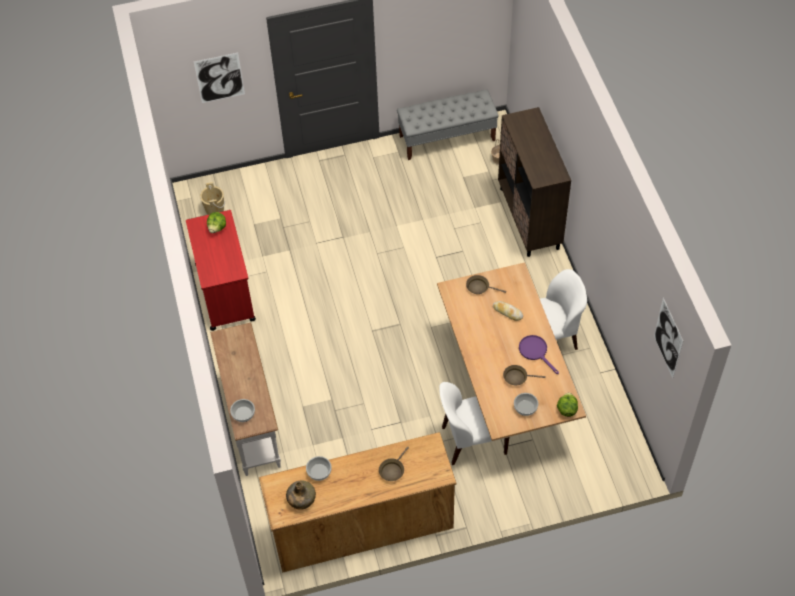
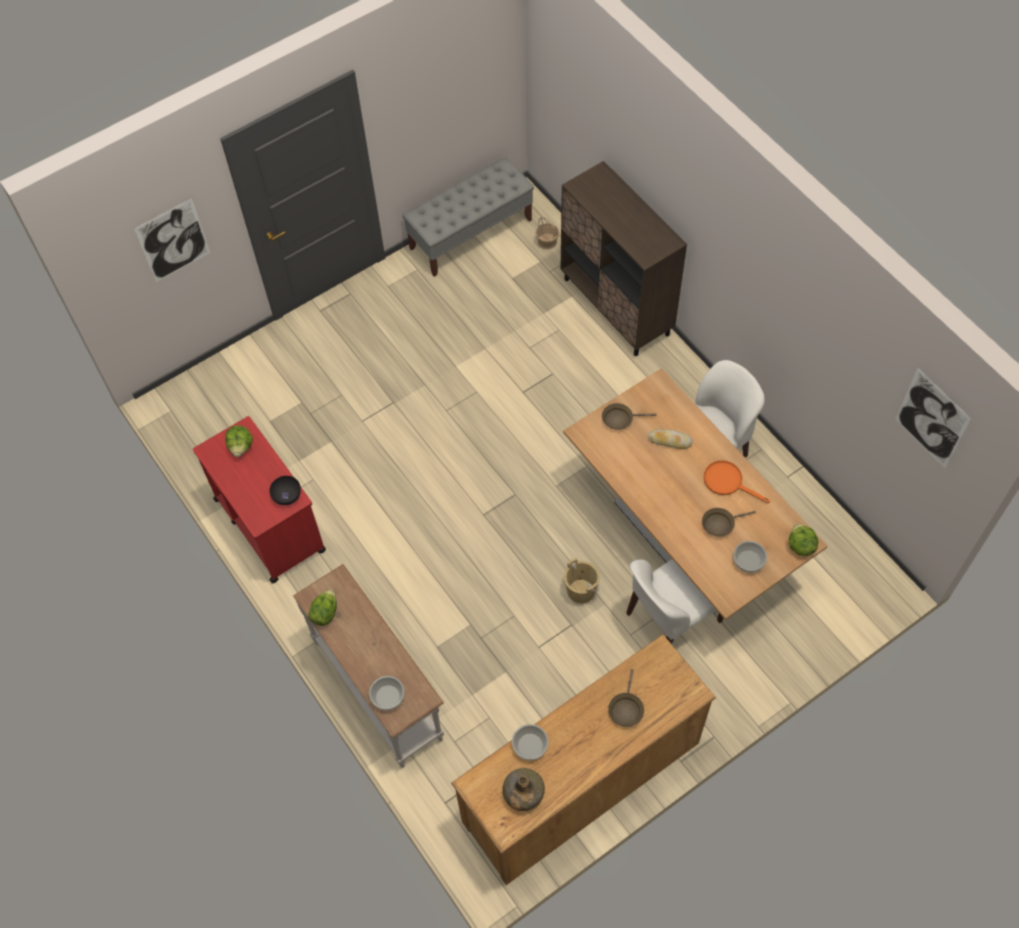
camera: 20 degrees left, 5 degrees up
beige bucket [200,182,225,215] -> beige bucket moved to [564,558,600,604]
purple frying pan [519,335,559,374] -> orange frying pan [704,460,770,503]
none -> black bowl [270,476,301,505]
none -> lettuce [308,589,337,626]

